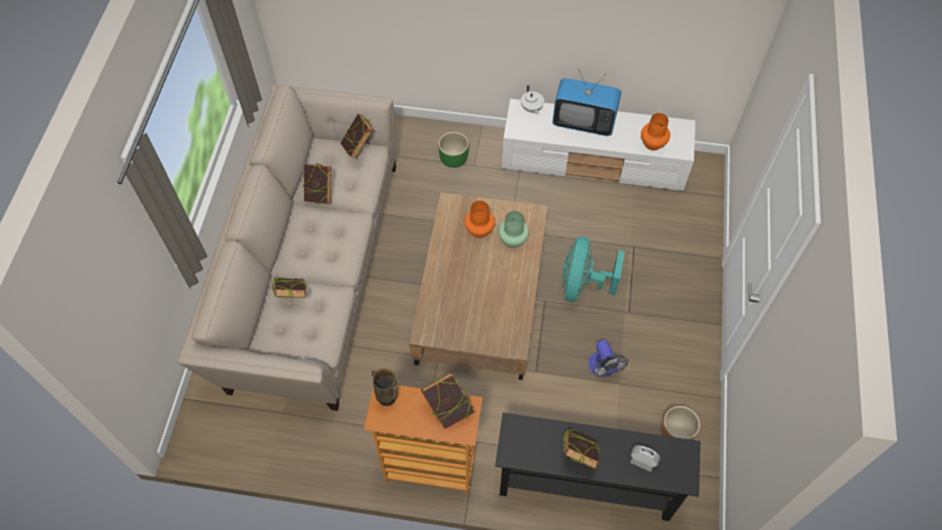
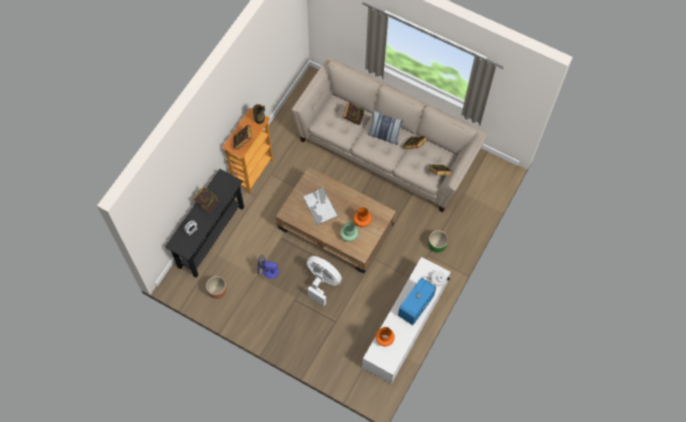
camera: 110 degrees right, 5 degrees up
turquoise fan [562,236,625,302] -> white fan [307,256,342,306]
none -> tray [303,188,338,226]
none -> pillow [368,110,404,145]

